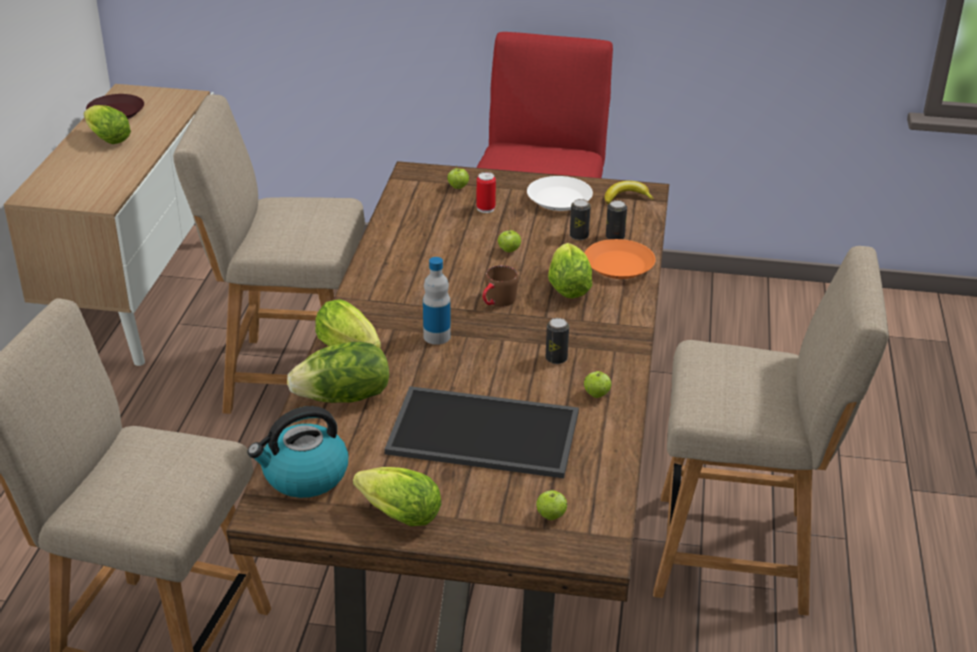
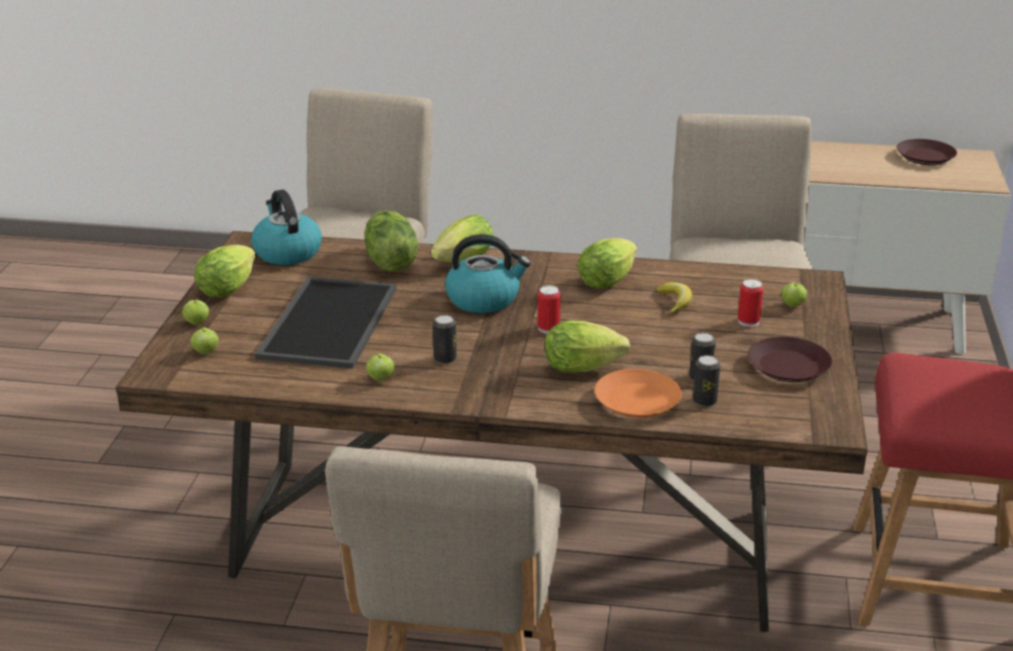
camera: 90 degrees right, 5 degrees down
lettuce [83,105,131,144] -> lettuce moved to [577,238,637,288]
bottle [423,257,451,345] -> kettle [445,234,531,313]
brown mug [483,265,519,307] -> can [538,285,561,334]
apple [498,226,521,252] -> apple moved to [182,298,209,325]
white plate [527,176,593,211] -> brown plate [748,337,832,382]
banana [605,181,654,204] -> banana moved to [656,282,692,315]

